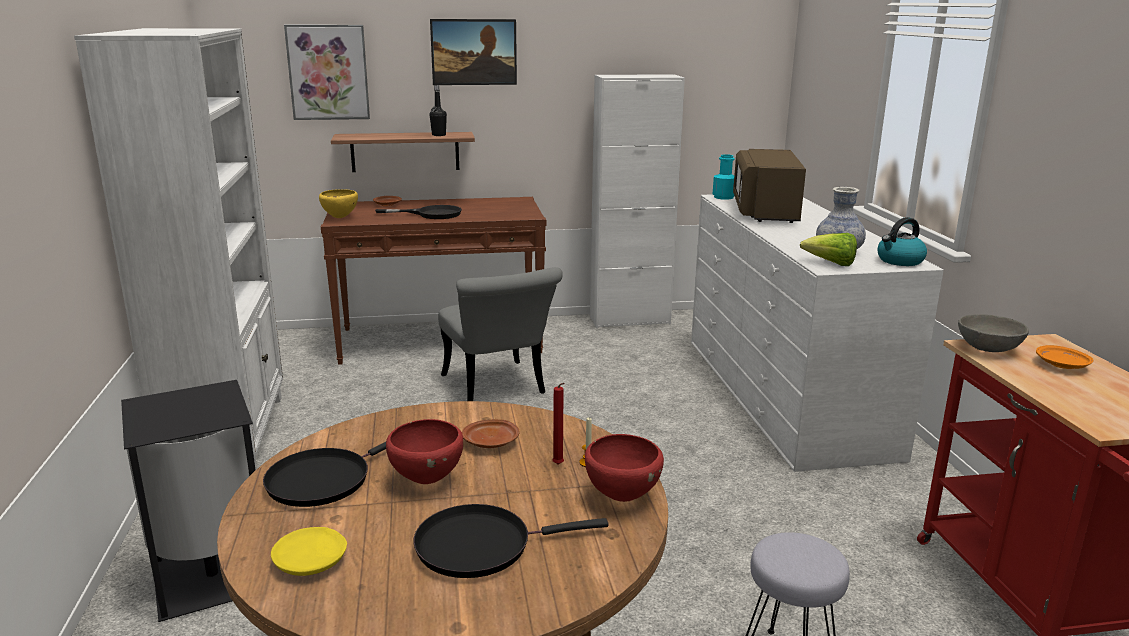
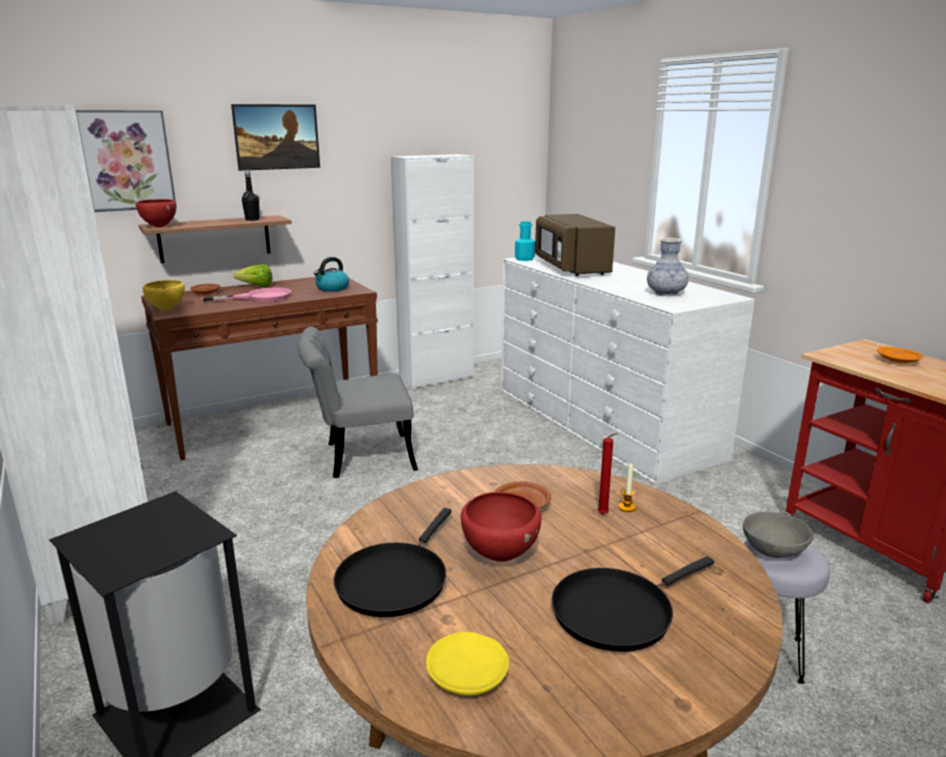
camera: 20 degrees left, 0 degrees up
black frying pan [375,205,462,219] -> pink frying pan [202,288,291,302]
grey chair [438,267,563,401] -> grey chair turned 120 degrees clockwise [298,327,418,478]
red bowl [585,434,664,502] -> red bowl moved to [136,199,176,227]
lettuce [800,233,857,266] -> lettuce moved to [233,264,273,287]
kettle [877,217,927,266] -> kettle moved to [314,257,349,292]
grey bowl [958,314,1029,352] -> grey bowl moved to [743,512,814,558]

